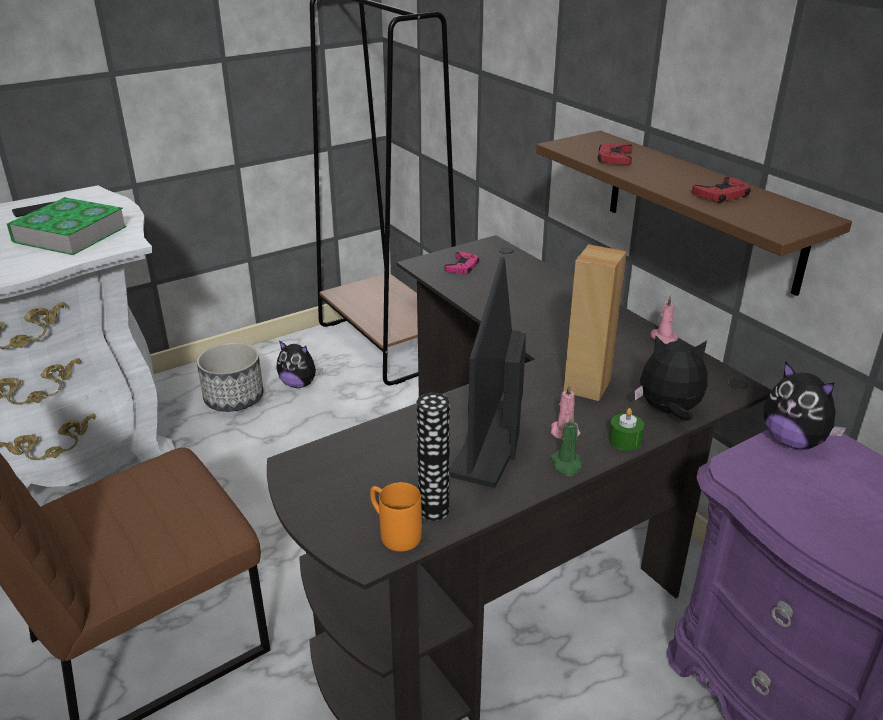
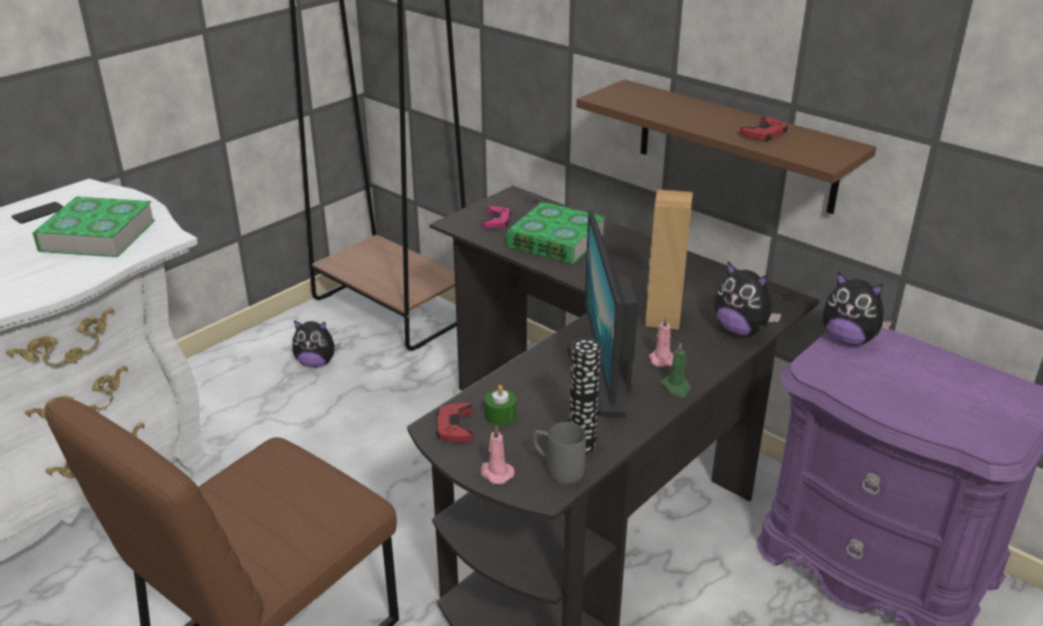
camera: 15 degrees left, 0 degrees up
planter [197,342,264,412] -> none
orange mug [370,482,422,551] -> grey mug [533,422,586,484]
red game controller [598,143,633,165] -> red game controller moved to [436,403,474,442]
green candle [609,408,644,451] -> green candle moved to [485,385,516,426]
plush toy [634,336,708,421] -> plush toy turned 135 degrees counterclockwise [714,262,781,335]
pink candle [651,295,678,344] -> pink candle moved to [481,426,515,484]
none -> book [507,202,605,264]

